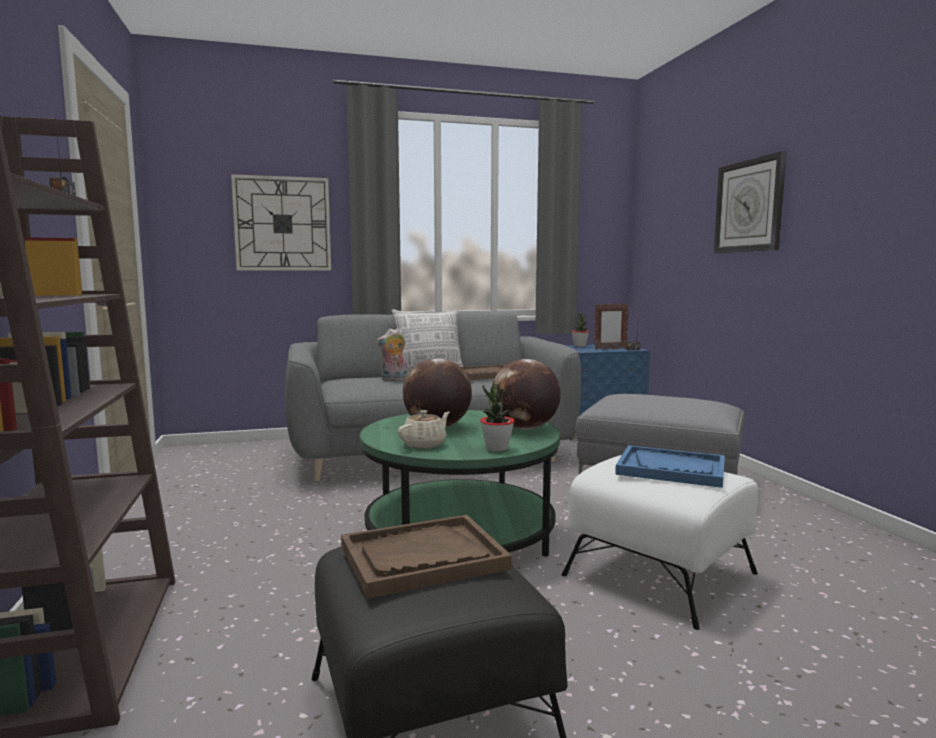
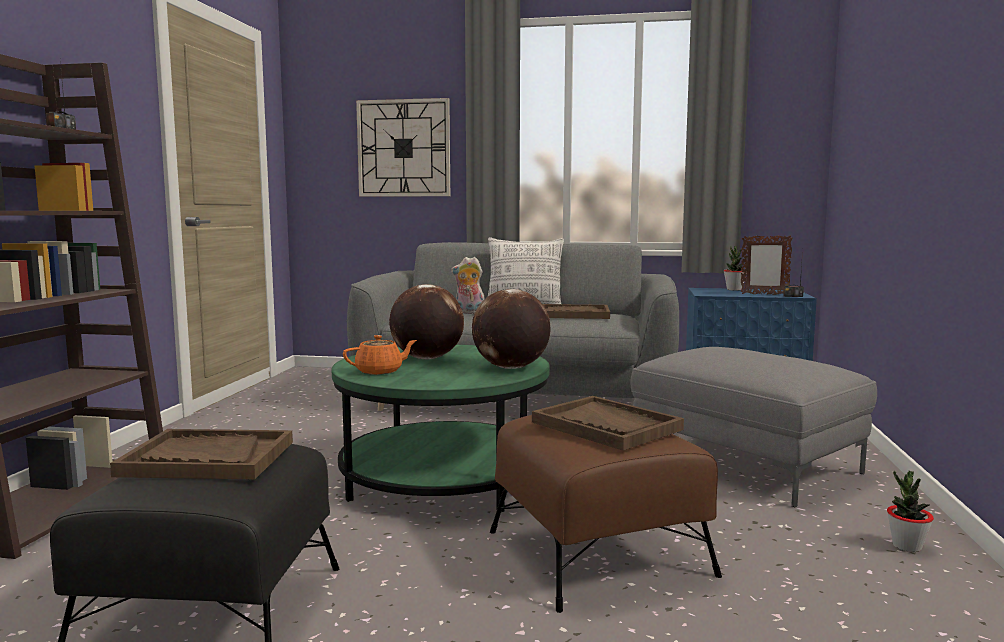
camera: 25 degrees right, 0 degrees up
beige teapot [398,410,450,449] -> orange teapot [343,335,417,375]
potted plant [480,384,514,452] -> potted plant moved to [887,471,934,552]
white ottoman [562,455,758,630] -> brown ottoman [490,415,722,613]
blue tray [615,445,725,488] -> brown tray [532,396,684,451]
wall clock [714,151,787,253] -> none

